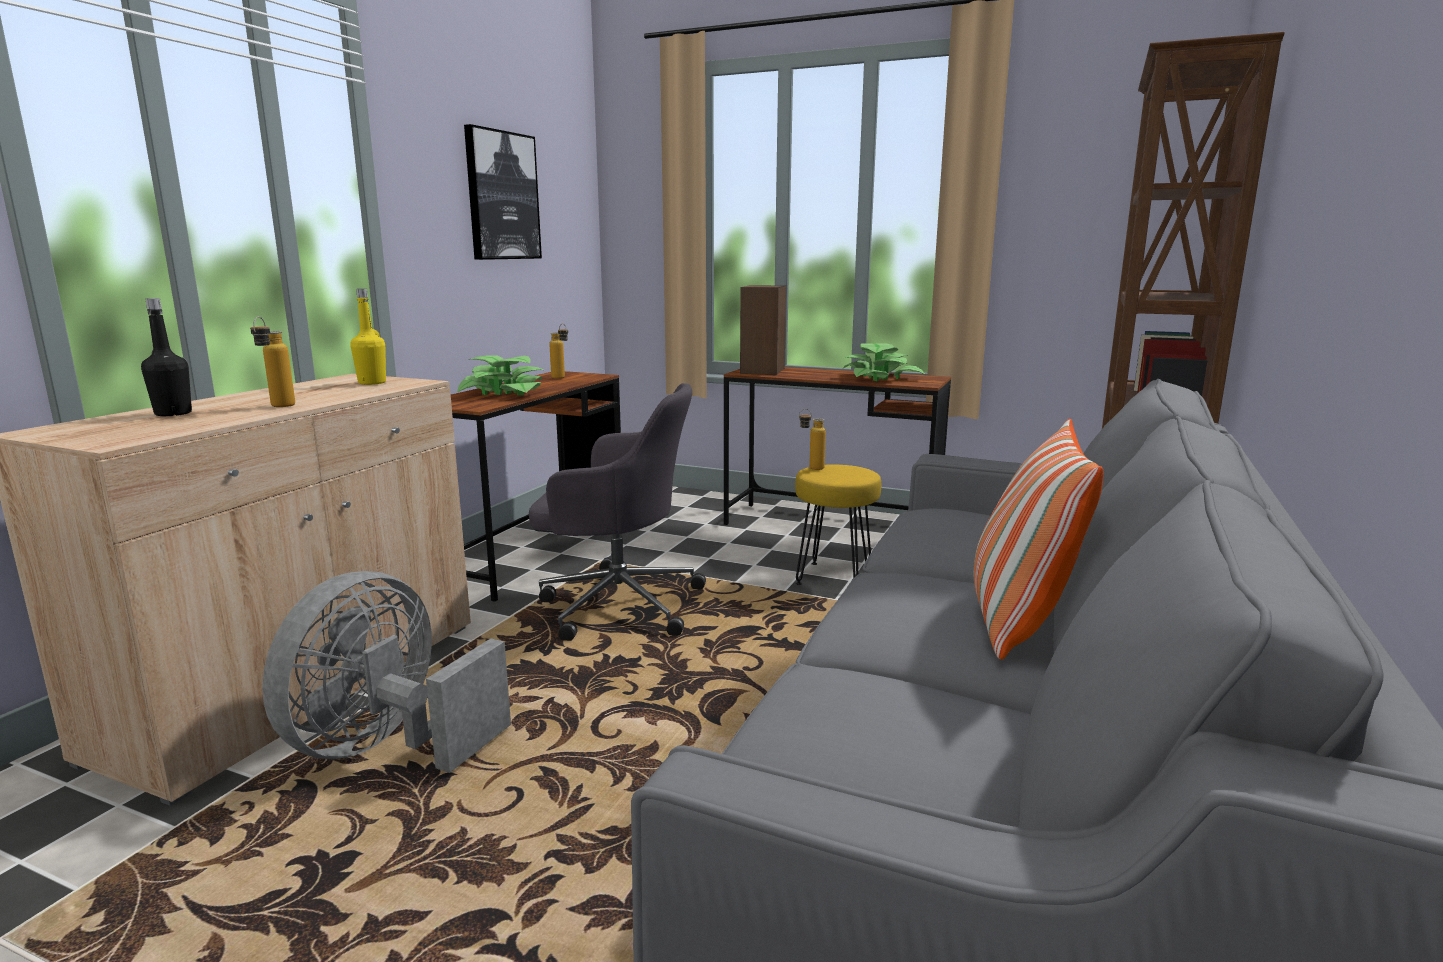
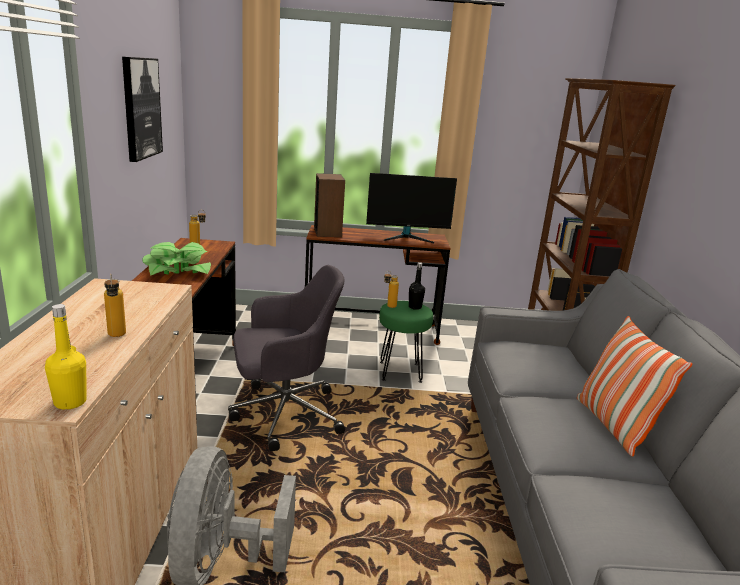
camera: 25 degrees left, 5 degrees up
black bottle [141,298,192,416] -> black bottle moved to [409,262,425,310]
yellow bottle [351,289,386,385] -> yellow bottle moved to [45,304,87,410]
yellow stool [795,464,881,585] -> green stool [379,301,433,383]
potted plant [843,343,925,381] -> monitor [366,173,457,243]

